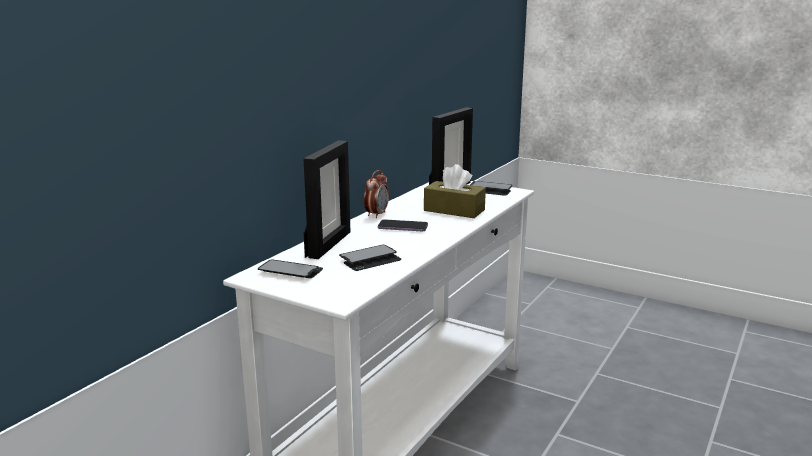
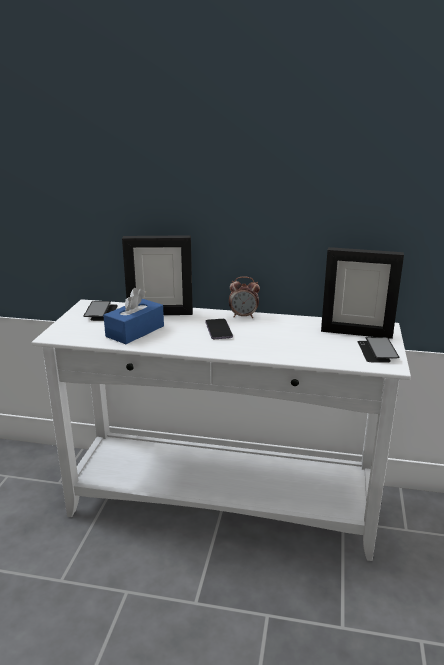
camera: 70 degrees right, 5 degrees up
phone [339,245,401,271] -> blue tissue box [103,288,164,344]
brown tissue box [424,164,486,218] -> none

